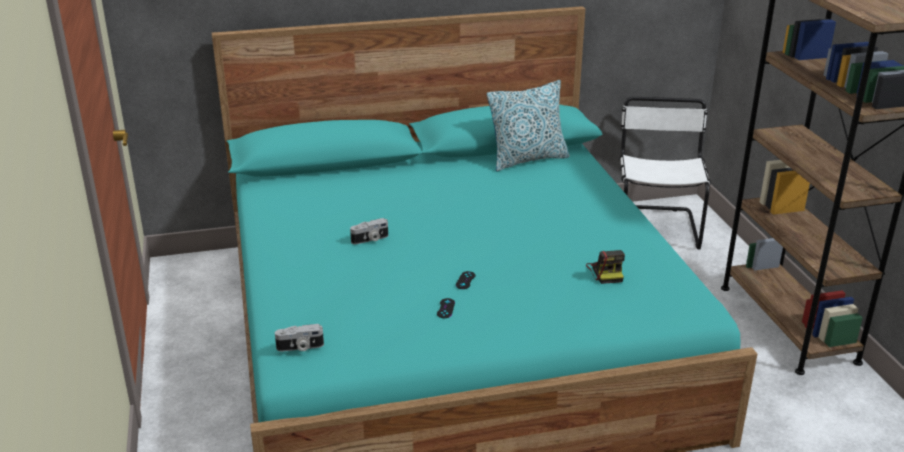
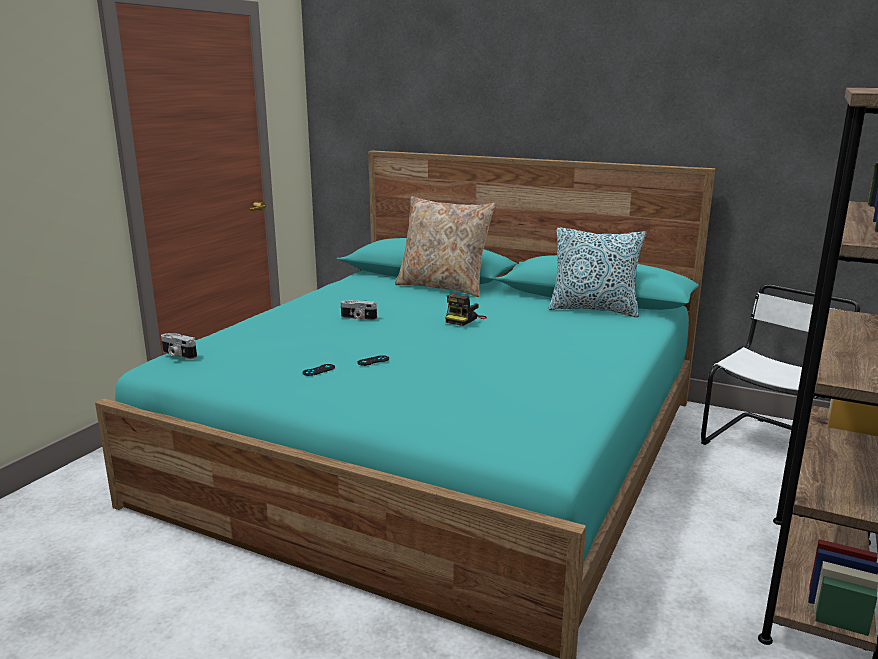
camera: 40 degrees right, 10 degrees down
camera [586,250,625,284] -> camera moved to [445,294,487,326]
none -> beige pillow [395,196,496,297]

